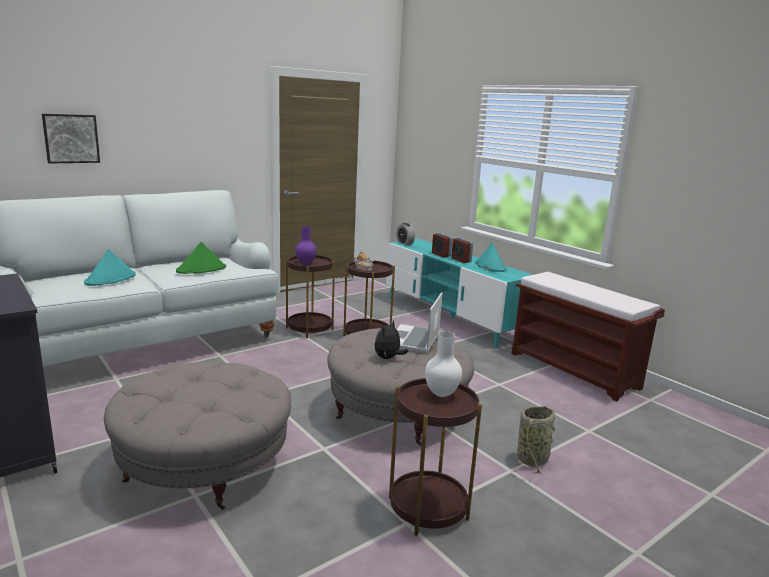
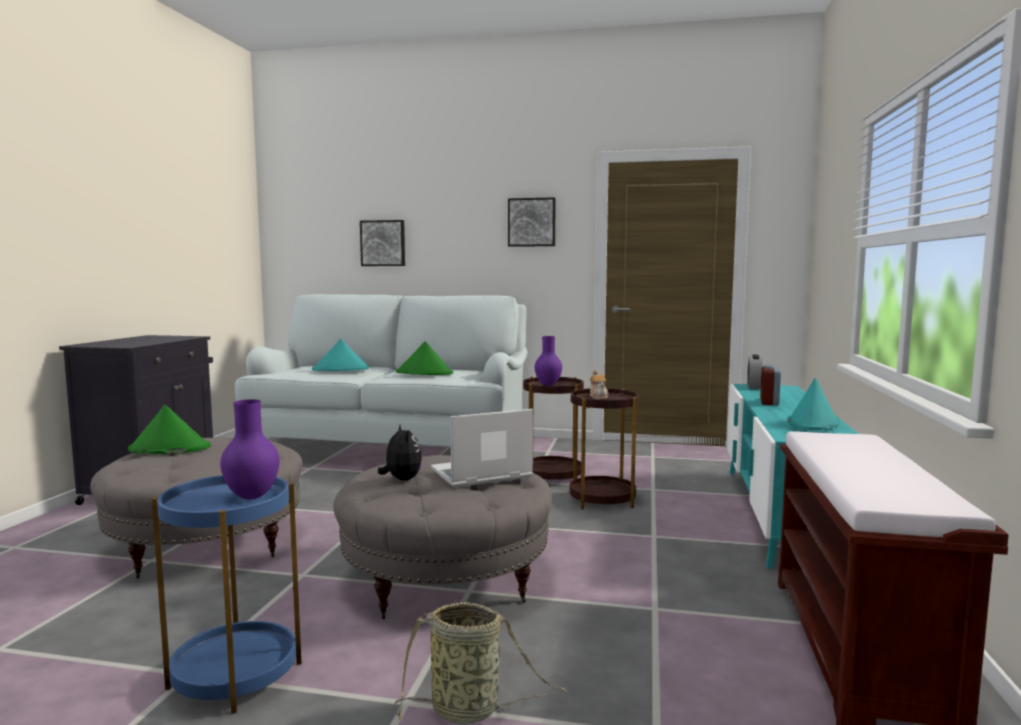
camera: 50 degrees right, 10 degrees down
plush toy [375,320,408,359] -> plush toy turned 75 degrees clockwise [378,423,422,480]
brown side table [389,378,482,536] -> blue side table [151,475,302,714]
white vase [425,331,462,397] -> purple vase [220,399,279,499]
alarm clock [451,238,473,263] -> none
none -> green hat [128,405,211,454]
none -> picture [508,197,556,247]

